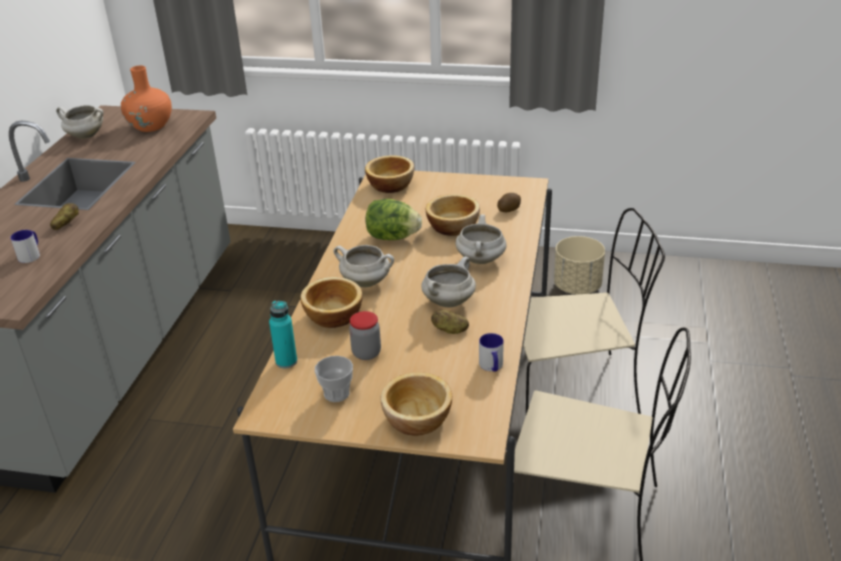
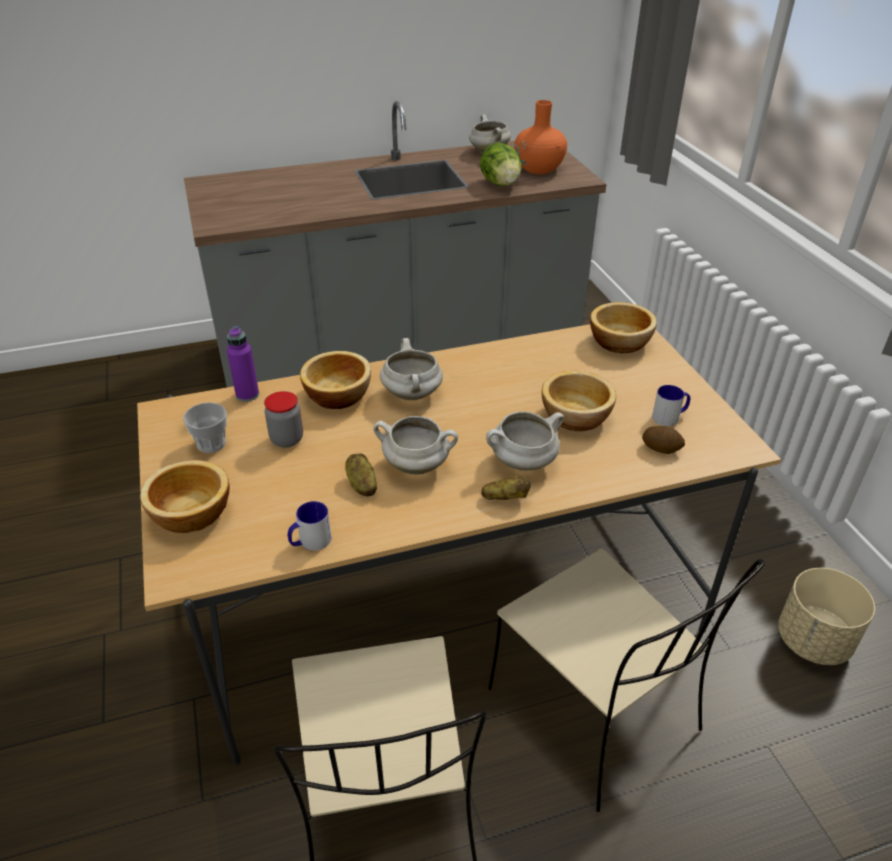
camera: 60 degrees right, 5 degrees up
mug [10,230,40,263] -> mug moved to [652,385,690,426]
potato [50,203,79,230] -> potato moved to [481,475,531,500]
turquoise bottle [269,301,297,368] -> purple bottle [227,326,259,402]
lettuce [366,199,422,240] -> lettuce moved to [480,143,522,186]

